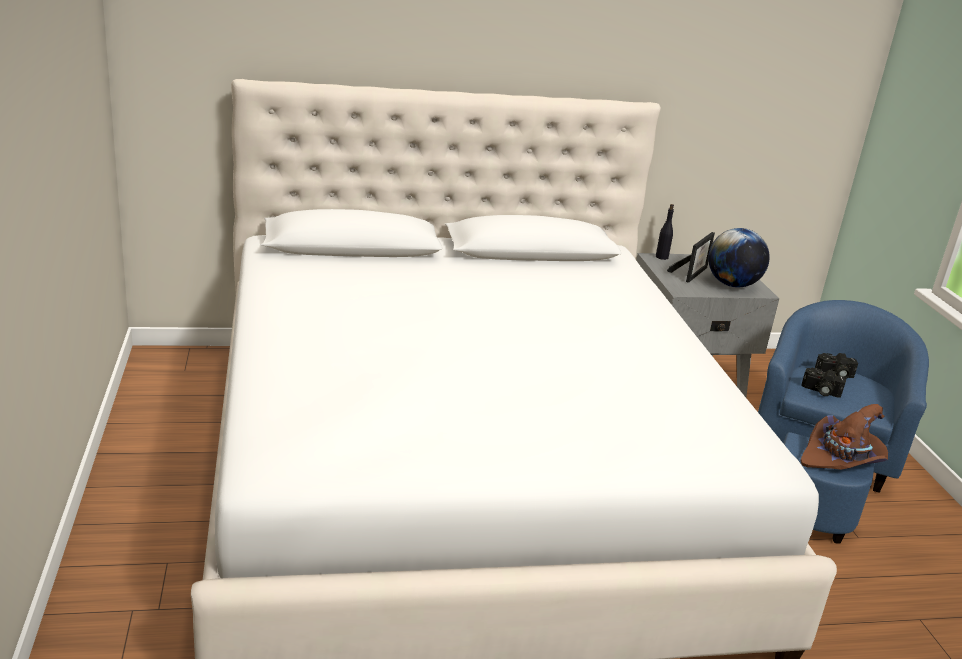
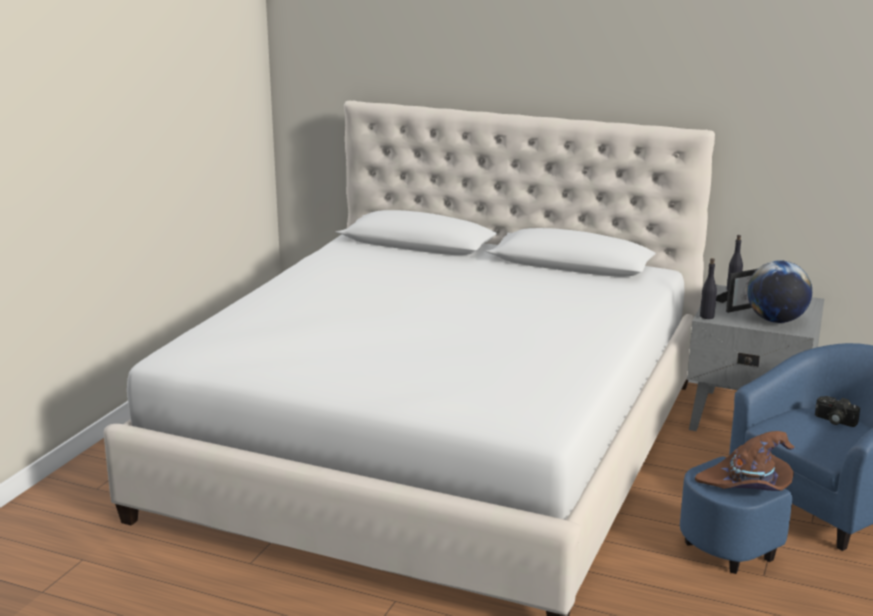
camera: 35 degrees right, 5 degrees down
camera [801,367,846,398] -> none
none -> black bottle [700,258,717,319]

